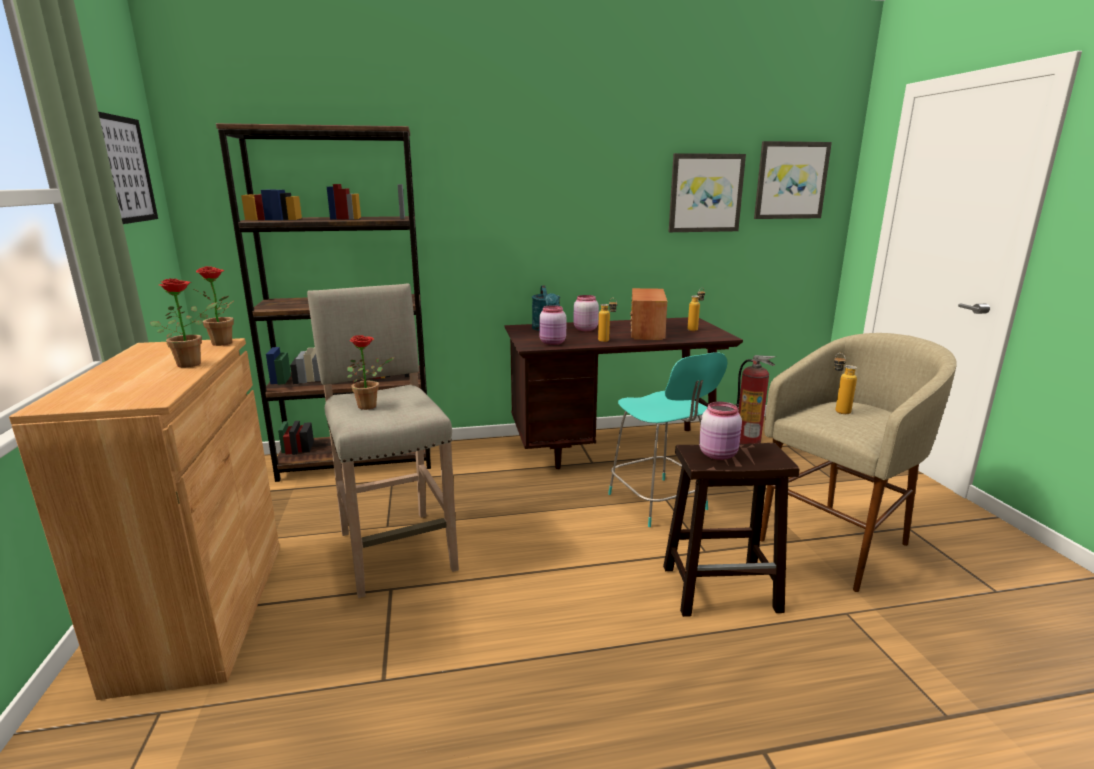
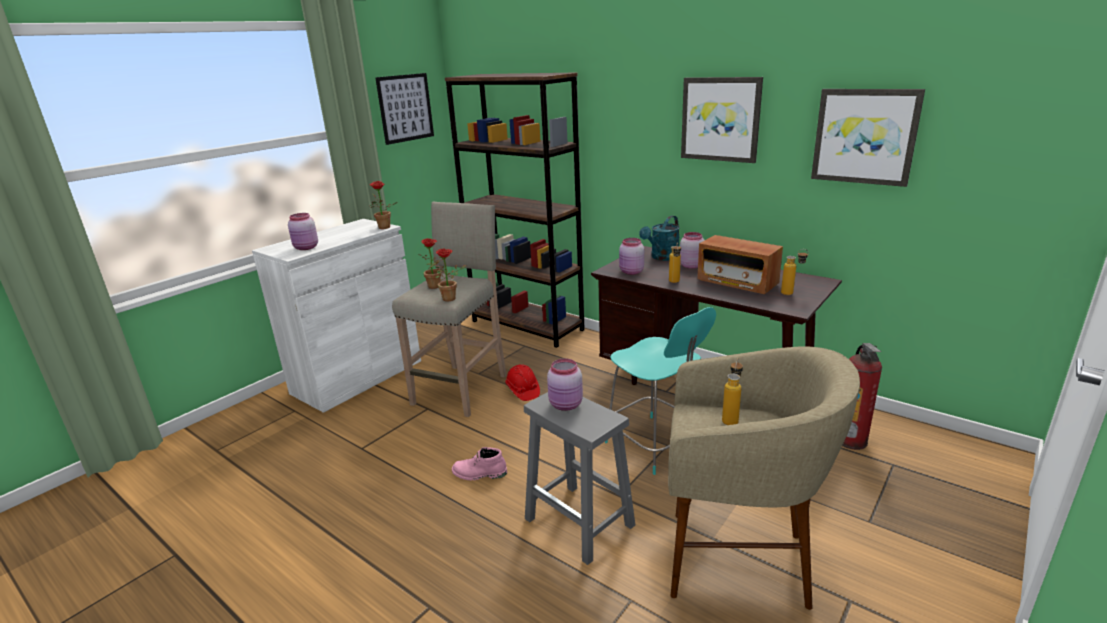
camera: 50 degrees right, 5 degrees up
brown cabinet [9,338,280,700] -> white cabinet [252,219,421,413]
potted plant [150,278,217,367] -> potted plant moved to [435,249,467,302]
turquoise chair [608,352,727,527] -> turquoise chair turned 60 degrees counterclockwise [605,307,716,475]
radio [630,288,667,340] -> radio turned 105 degrees counterclockwise [697,235,783,294]
brown stool [663,443,799,617] -> grey stool [524,392,635,565]
picture [754,141,832,219] -> picture moved to [681,77,763,163]
none -> pink jar [288,213,318,250]
none -> pink boot [452,447,507,481]
none -> red hard hat [505,364,540,401]

